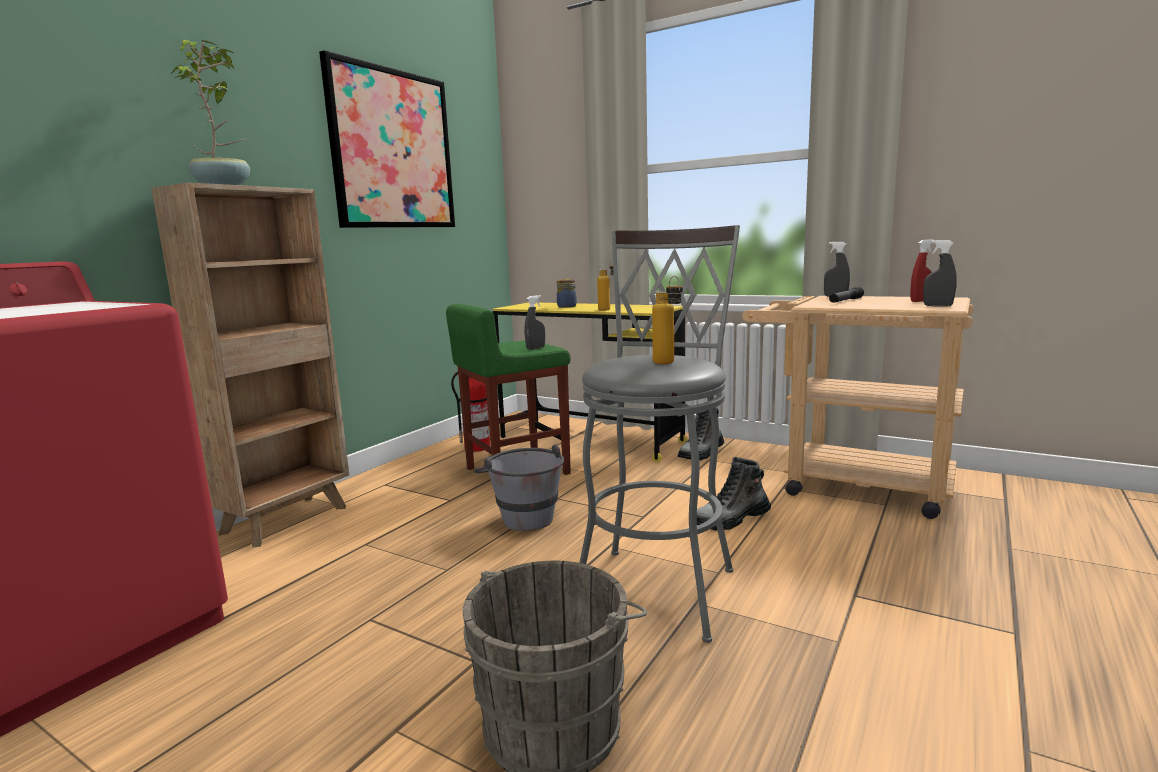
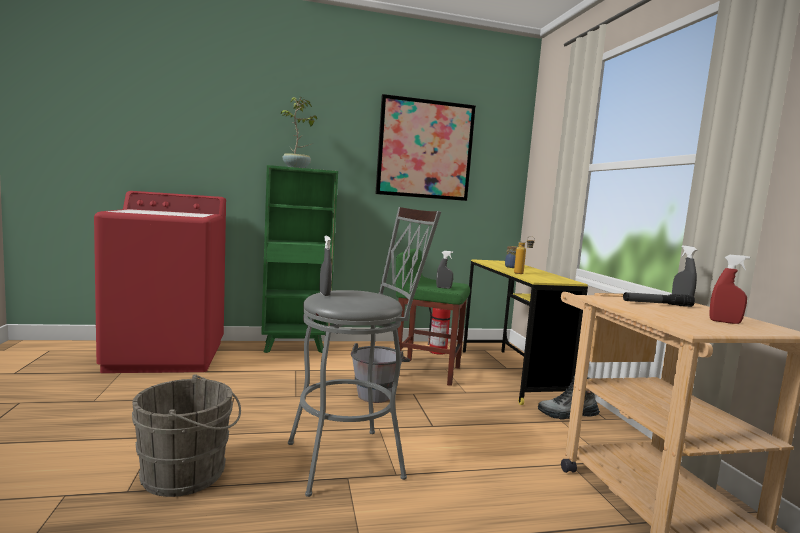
camera: 45 degrees right, 5 degrees down
brown bookcase [151,183,349,547] -> green bookcase [261,165,338,353]
bottle [652,276,683,364] -> none
boot [697,457,771,531] -> none
grey spray bottle [923,240,957,306] -> grey spray bottle moved to [320,236,332,296]

